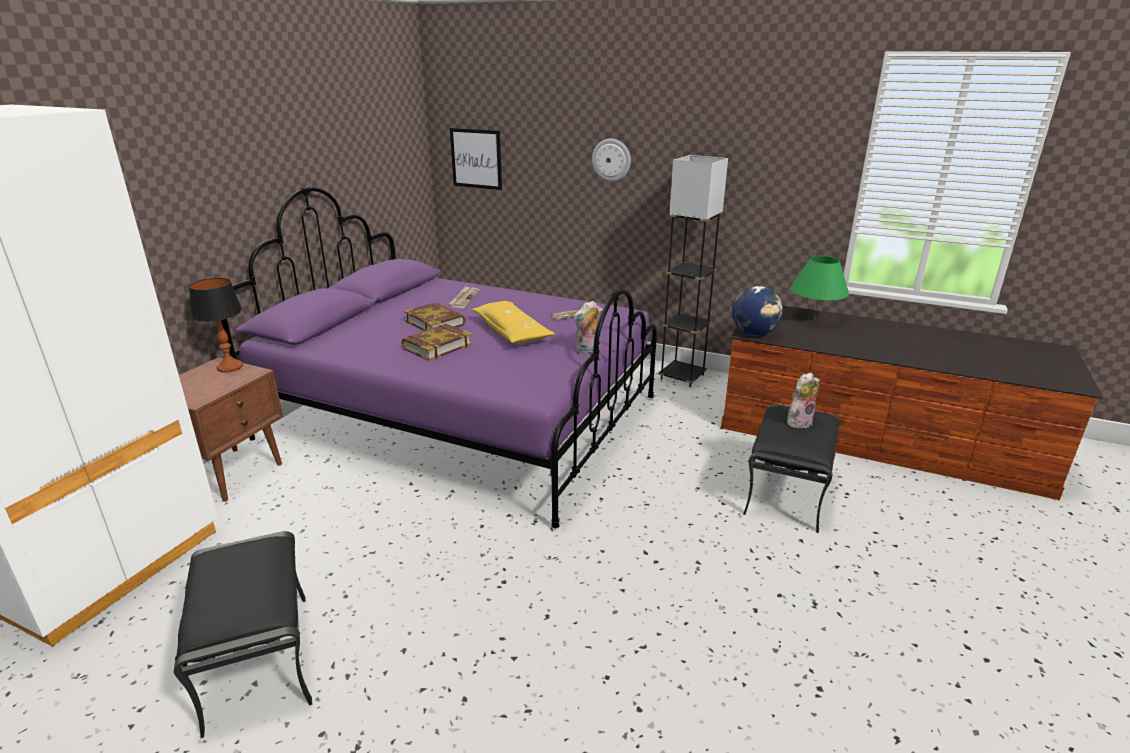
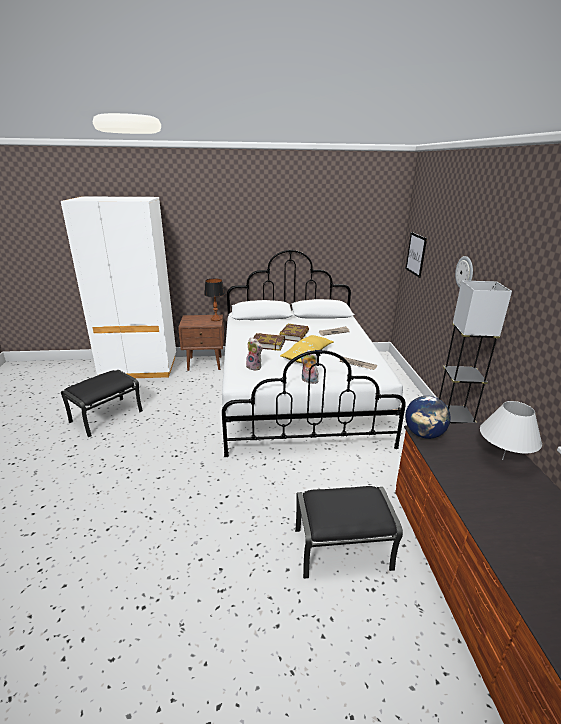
camera: 60 degrees right, 0 degrees up
purple bed [221,187,657,528] -> white bed [222,249,406,457]
plush toy [787,372,820,428] -> plush toy moved to [246,337,263,371]
green table lamp [790,256,849,320] -> white table lamp [480,401,542,460]

